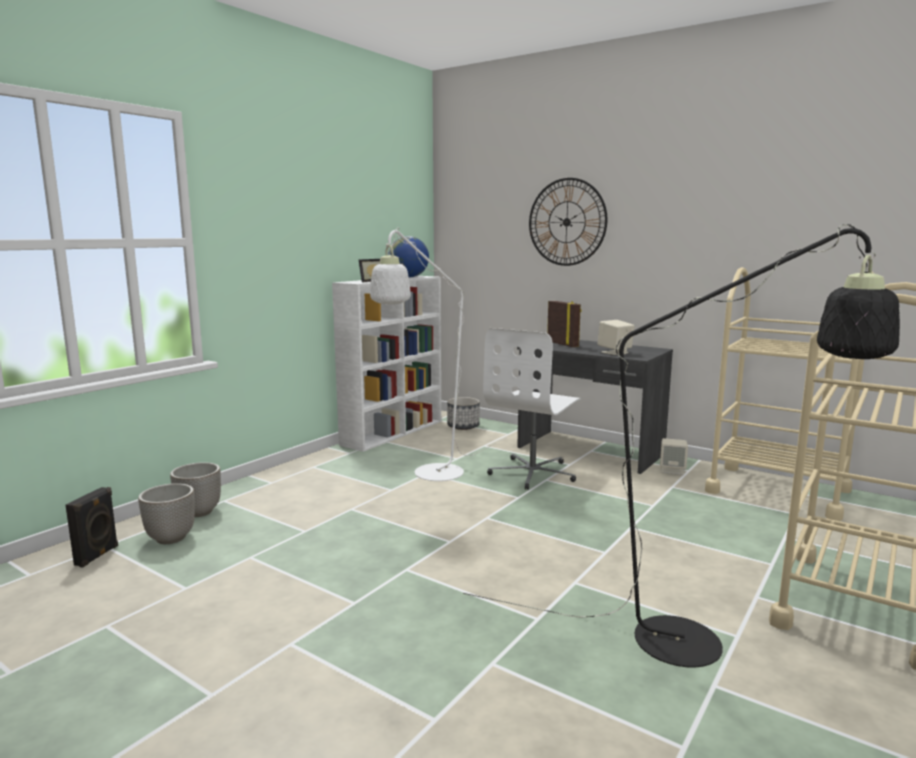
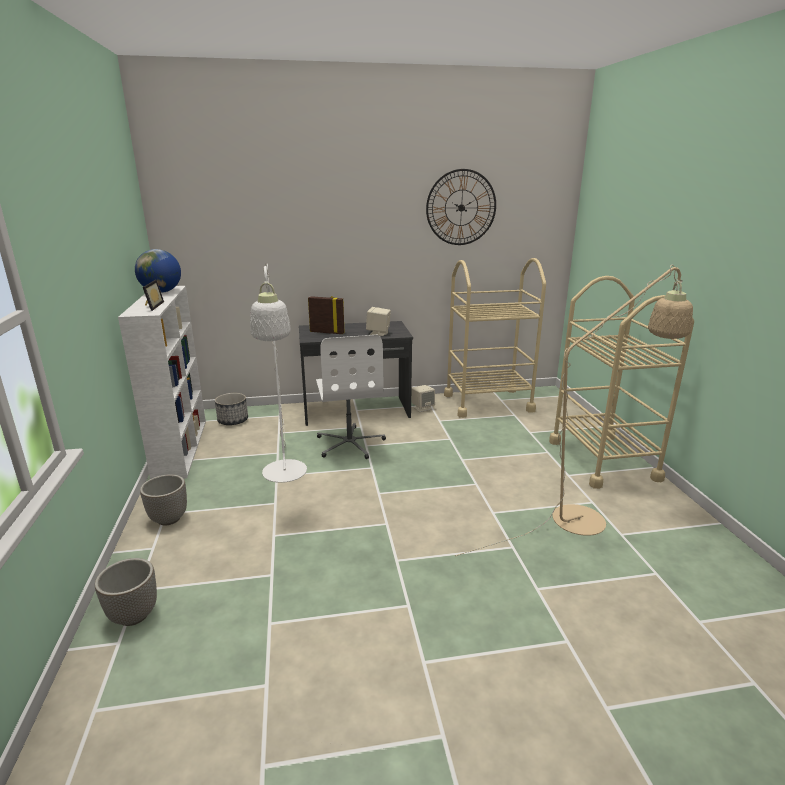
camera: 45 degrees left, 10 degrees up
black speaker [66,487,118,567] -> none
planter [138,483,195,544] -> planter moved to [140,474,187,526]
black floor lamp [463,224,900,667] -> beige floor lamp [455,265,693,556]
wall clock [529,178,607,266] -> wall clock moved to [426,169,496,245]

